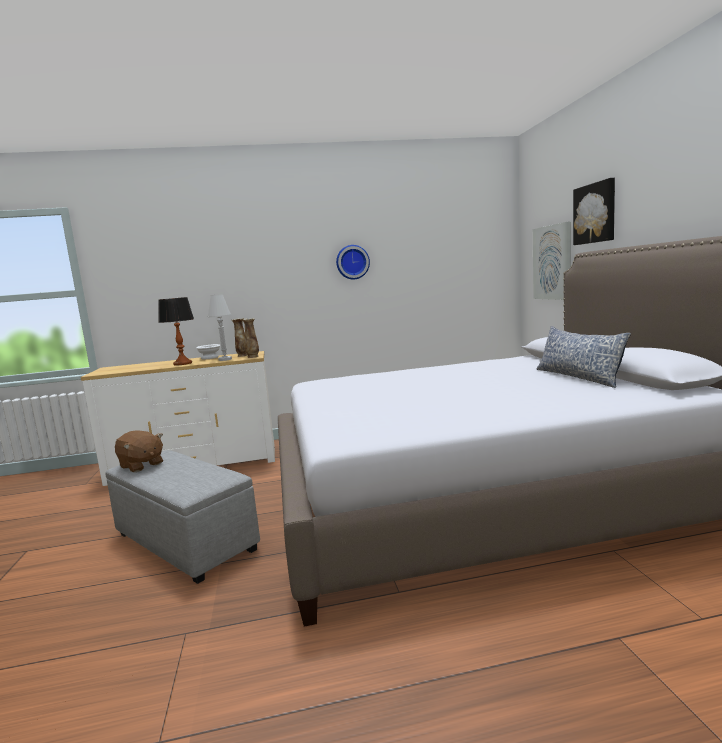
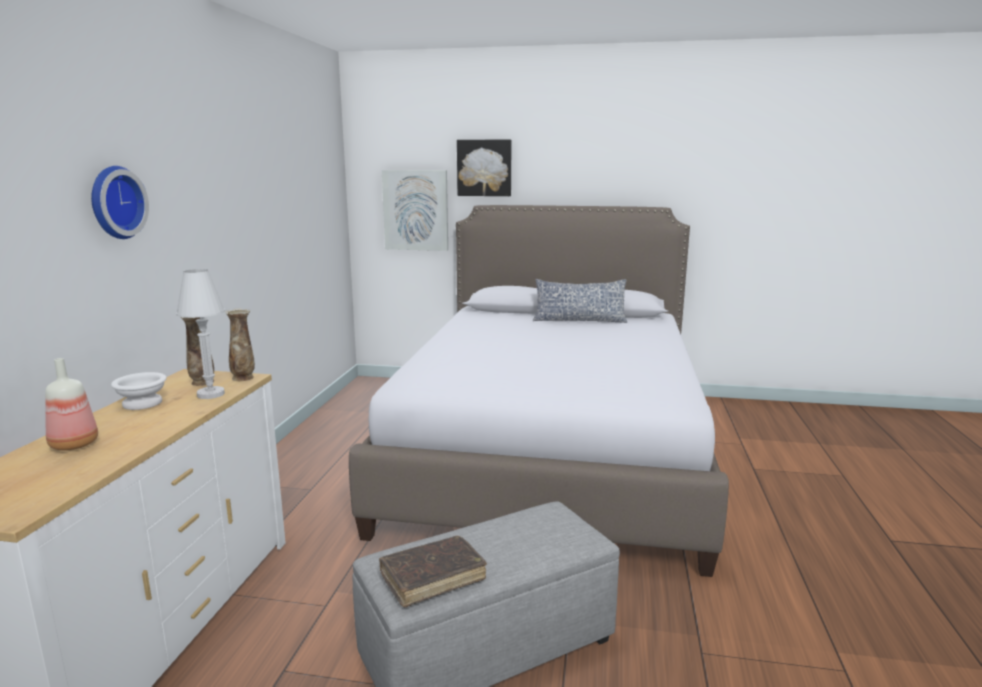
camera: 70 degrees left, 5 degrees up
brown plush toy [115,430,163,472] -> brown book [379,536,487,607]
table lamp [158,297,194,365] -> none
wall clock [336,245,370,280] -> wall clock moved to [91,166,149,239]
none -> bottle [45,358,98,451]

